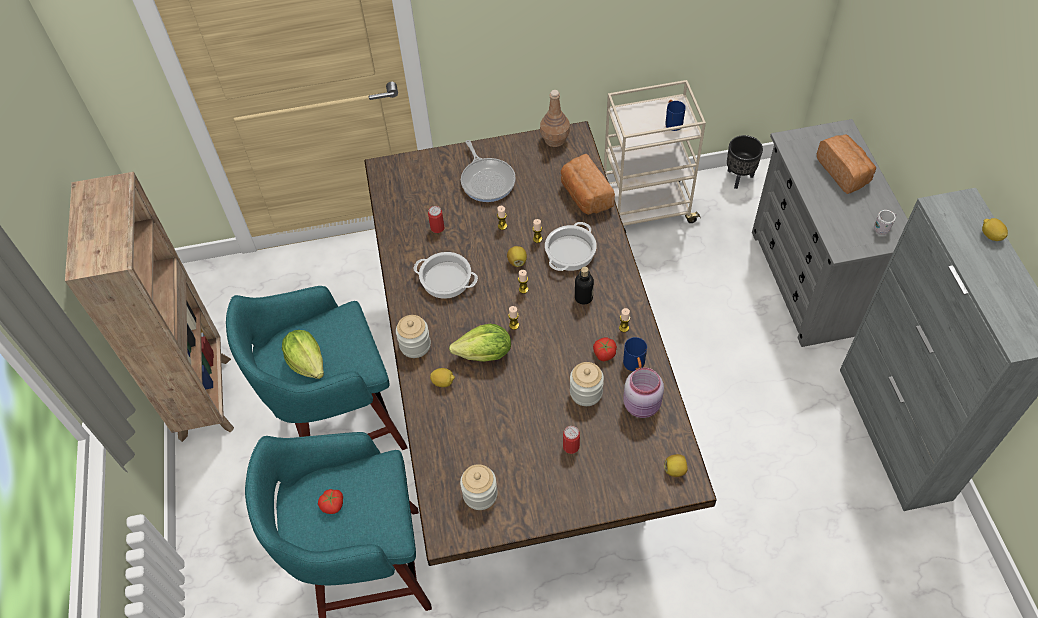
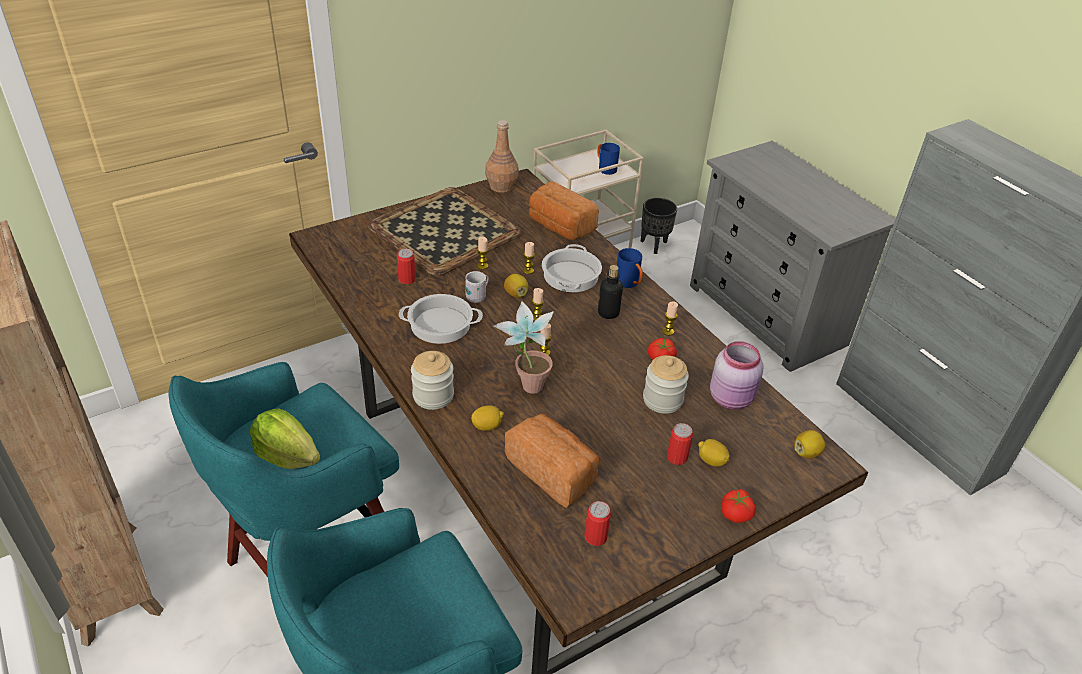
camera: 25 degrees left, 15 degrees down
tomato [318,489,343,514] -> tomato moved to [721,489,756,523]
lettuce [449,324,511,362] -> potted plant [493,301,554,394]
jar [460,464,498,510] -> can [584,501,611,546]
frying pan [461,140,516,202] -> tray [368,187,521,276]
blue mug [623,337,647,371] -> blue mug moved to [617,248,643,288]
bread [817,134,876,194] -> bread moved to [505,414,599,507]
white mug [874,210,897,235] -> white mug moved to [465,271,489,303]
lemon [982,218,1008,241] -> lemon moved to [698,439,730,466]

